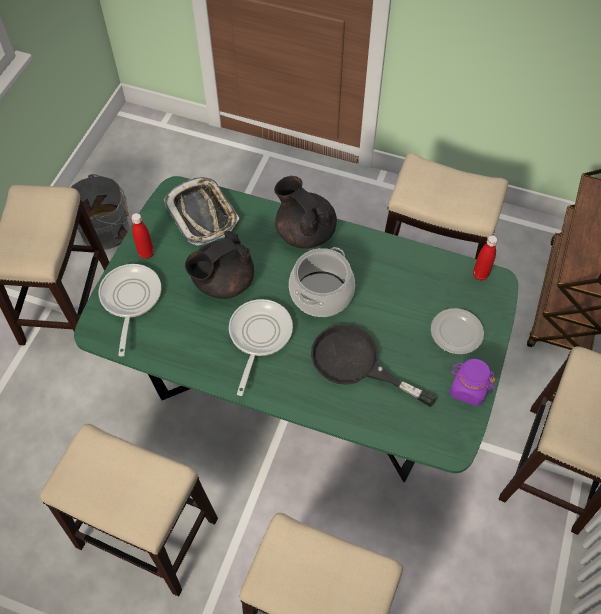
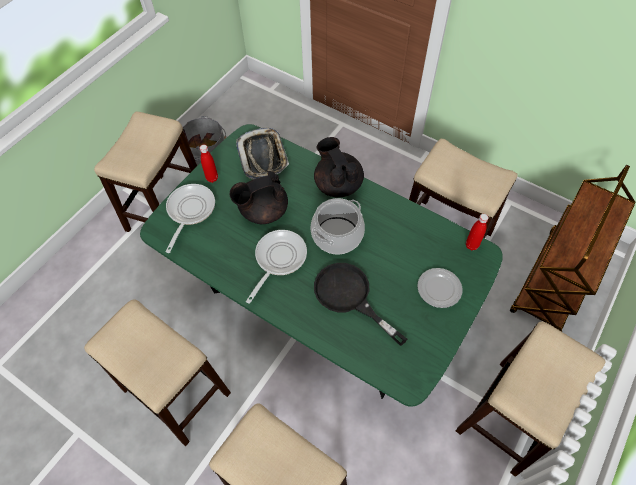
camera: 15 degrees right, 0 degrees up
purple jar [450,359,496,406] -> none

